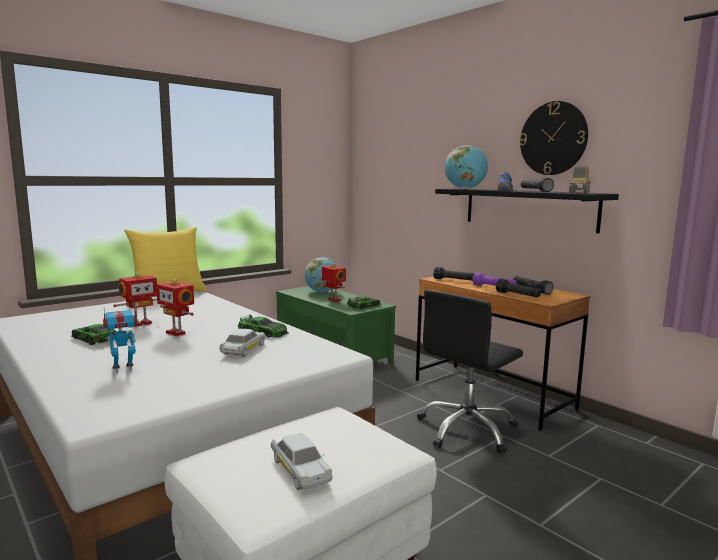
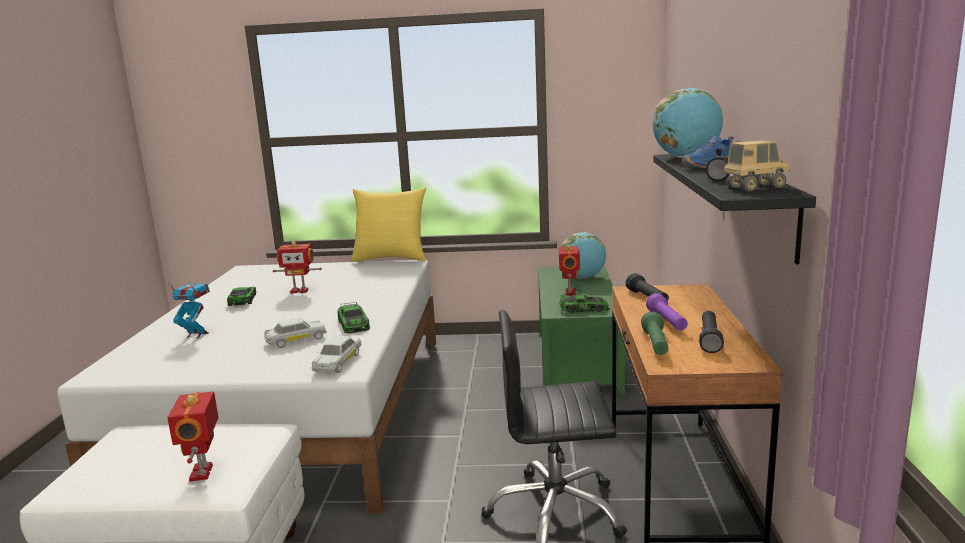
camera: 45 degrees right, 5 degrees up
toy robot [156,279,194,336] -> toy robot moved to [167,391,219,482]
white toy car [271,433,333,490] -> white toy car moved to [312,336,361,373]
black flashlight [496,279,541,298] -> green flashlight [641,312,668,355]
wall clock [520,101,588,175] -> none

